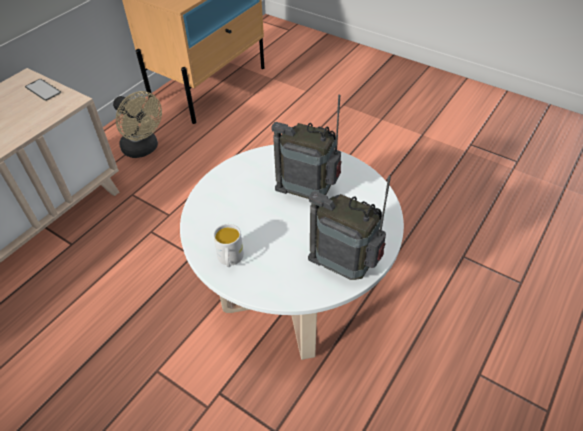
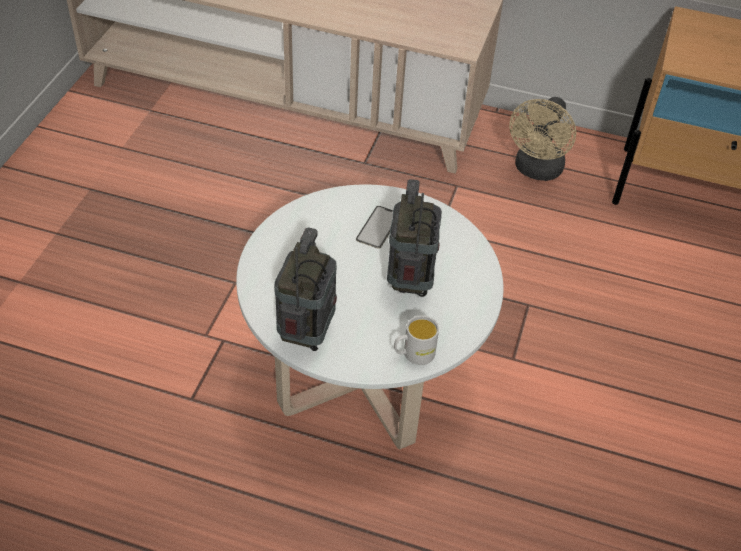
camera: 70 degrees right, 0 degrees up
phone [25,79,61,101] -> phone moved to [356,206,393,249]
white mug [213,224,244,267] -> white mug moved to [394,315,439,365]

